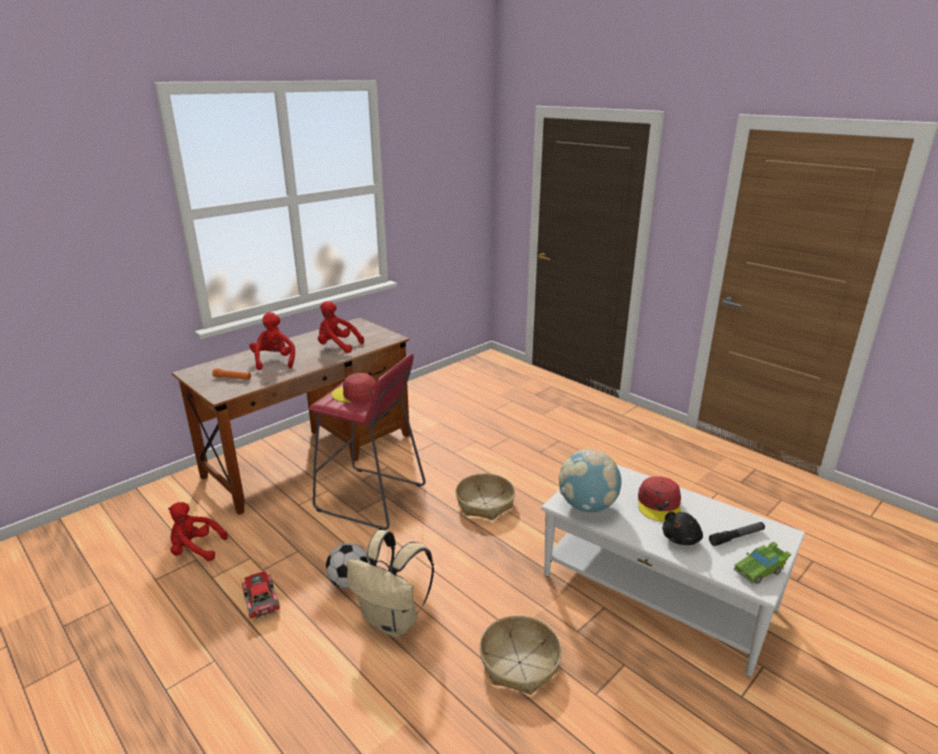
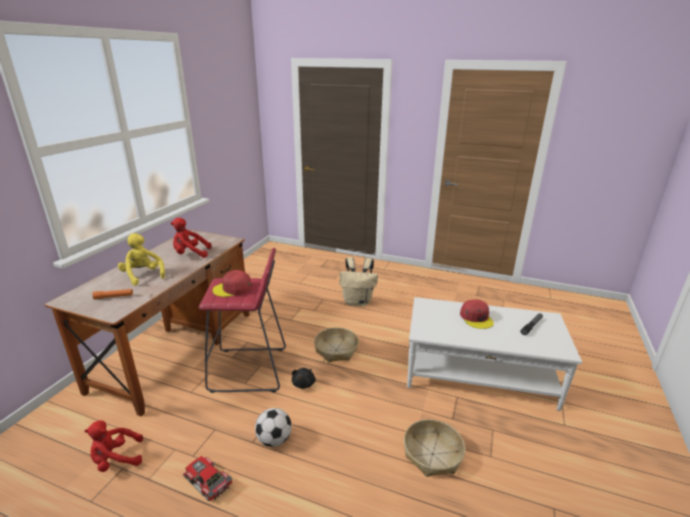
camera: 25 degrees left, 0 degrees up
red plush toy [250,312,295,370] -> yellow plush toy [118,233,165,286]
beige backpack [347,530,434,638] -> beige backpack moved to [340,257,378,306]
globe [559,449,622,512] -> none
black plush toy [662,511,703,545] -> black plush toy moved to [292,368,316,389]
green toy car [734,542,792,584] -> none

